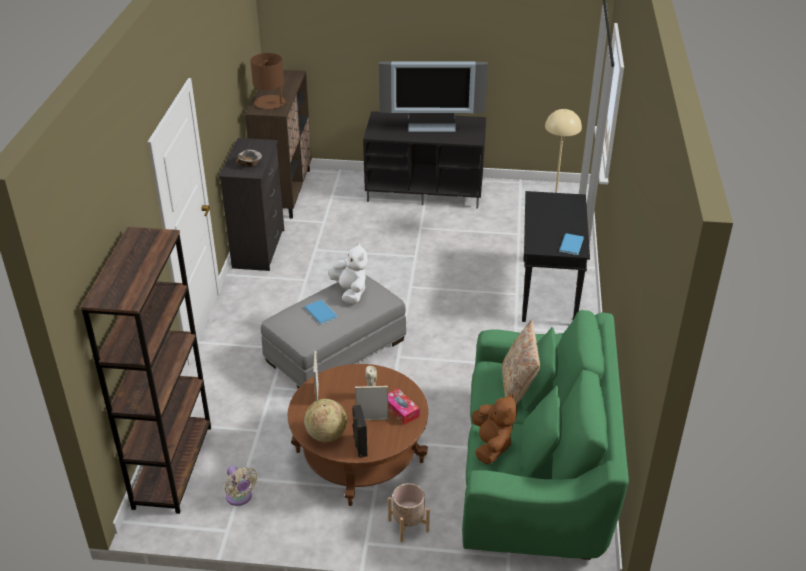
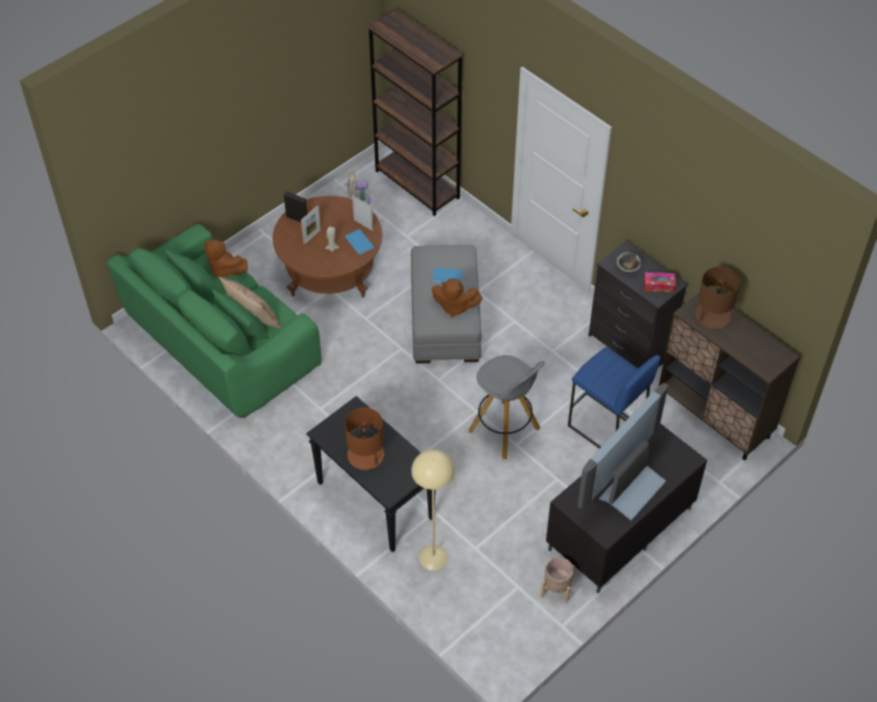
camera: 130 degrees right, 15 degrees up
globe [304,399,347,442] -> none
white plush toy [328,243,368,304] -> brown plush toy [432,278,482,318]
tissue box [388,388,419,425] -> tissue box moved to [644,272,676,292]
beige planter [388,483,430,542] -> beige planter moved to [541,557,575,603]
blue book [559,233,584,255] -> blue book moved to [346,229,374,255]
none -> brown table lamp [345,408,384,470]
none -> grey stool [469,355,545,460]
none -> blue stool [568,347,661,449]

